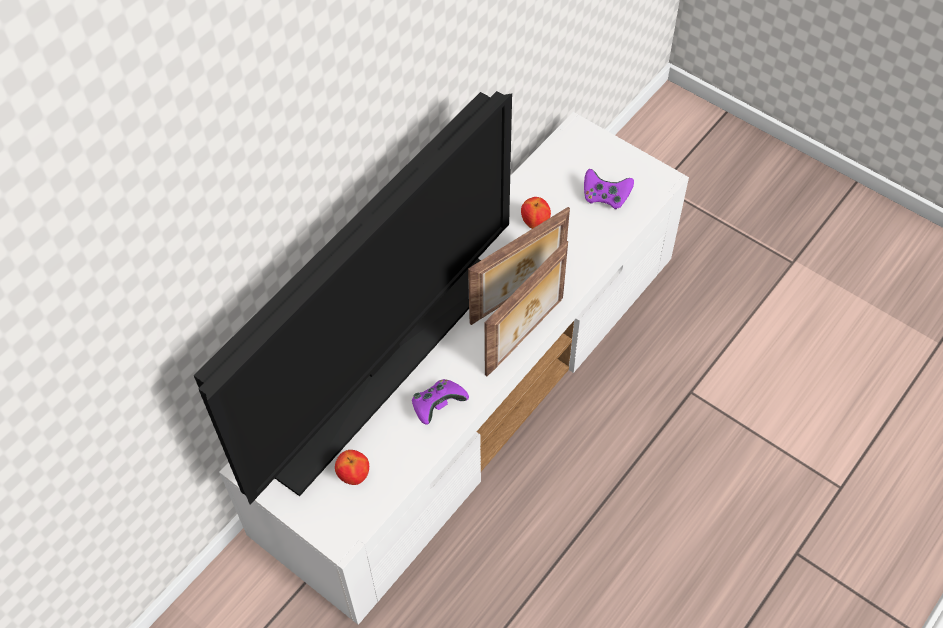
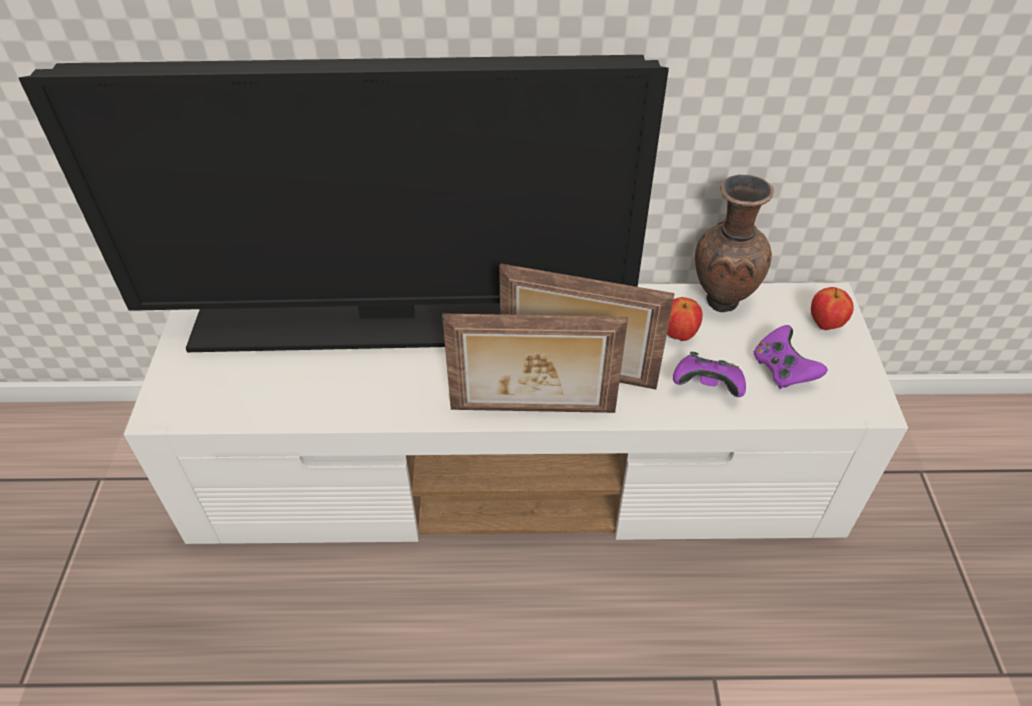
camera: 50 degrees right, 10 degrees down
apple [335,450,369,485] -> apple moved to [811,287,854,330]
purple game controller [412,379,469,425] -> purple game controller moved to [673,352,746,397]
none -> brown vase [695,175,774,312]

